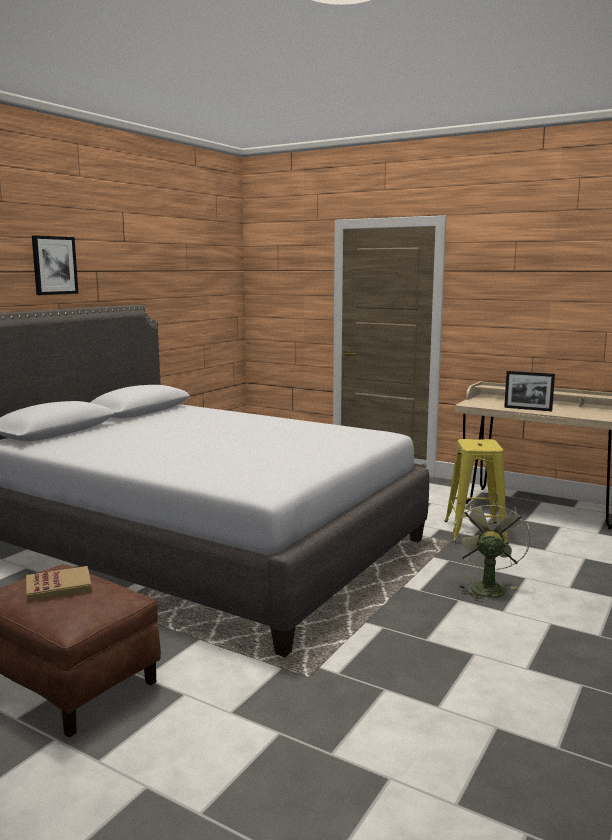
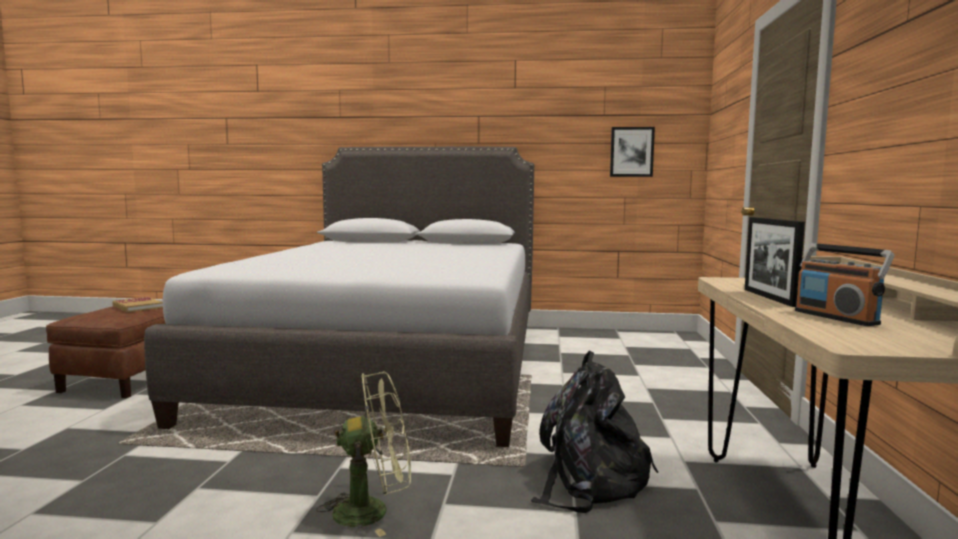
camera: 65 degrees right, 5 degrees down
picture [32,235,79,295] -> picture moved to [610,127,655,177]
yellow stool [445,439,508,544] -> black backpack [531,350,658,513]
none -> radio [795,243,894,326]

